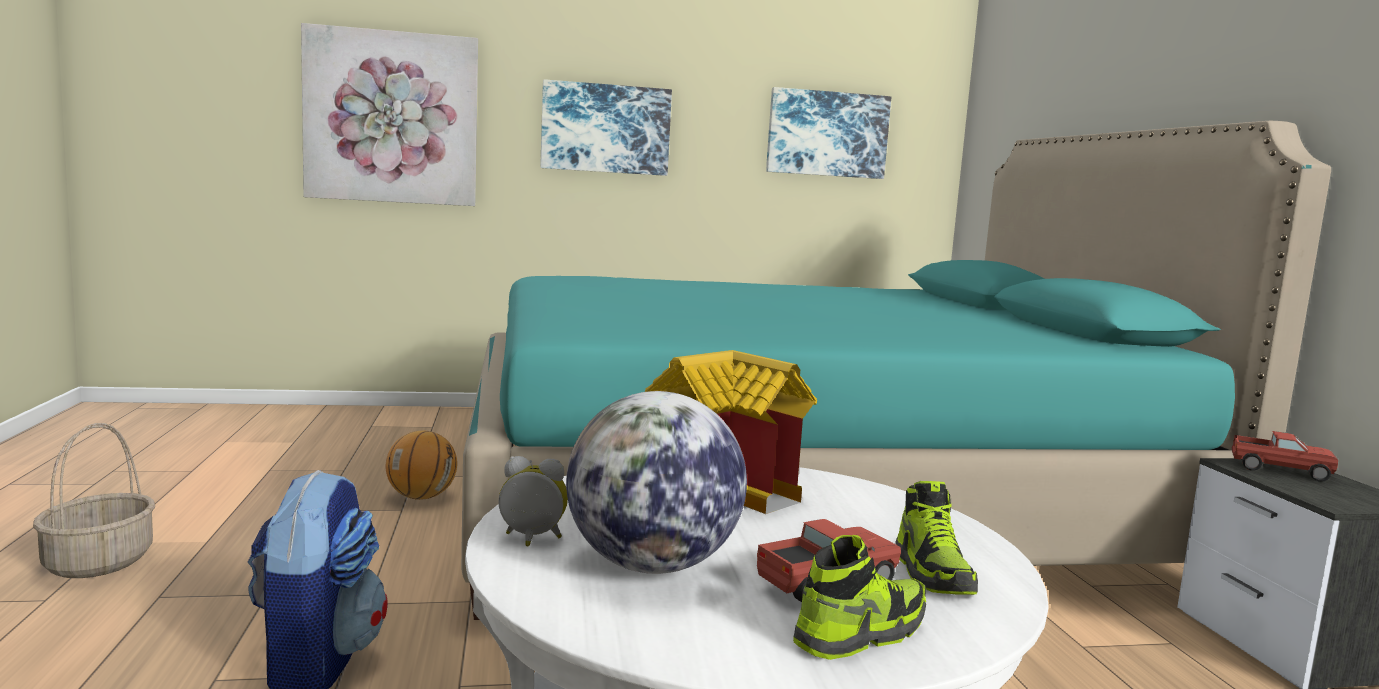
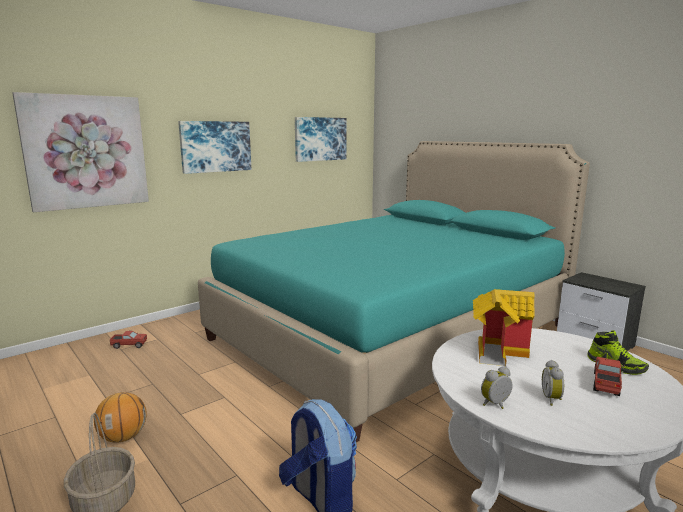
camera: 30 degrees left, 5 degrees up
basketball [386,430,457,500] -> basketball moved to [94,392,147,443]
globe [566,391,747,574] -> alarm clock [542,360,564,406]
shoe [793,535,926,660] -> none
toy truck [1232,431,1338,482] -> toy truck moved to [110,331,147,349]

